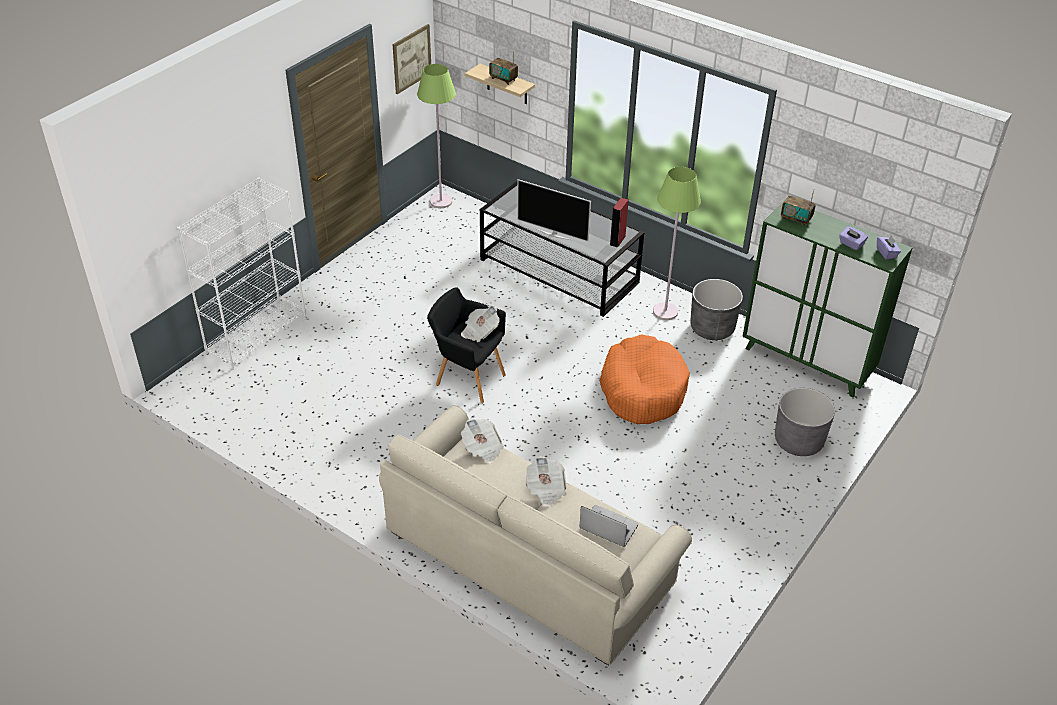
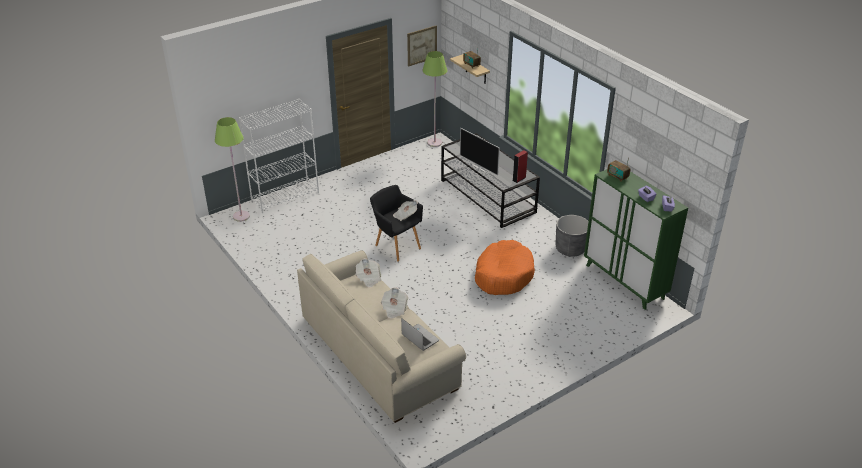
camera: 20 degrees right, 5 degrees down
green floor lamp [653,167,701,320] -> green floor lamp moved to [215,117,250,222]
grey planter [775,388,835,456] -> none

